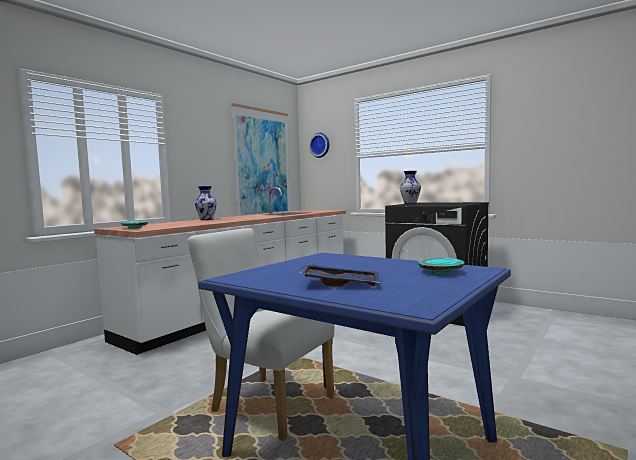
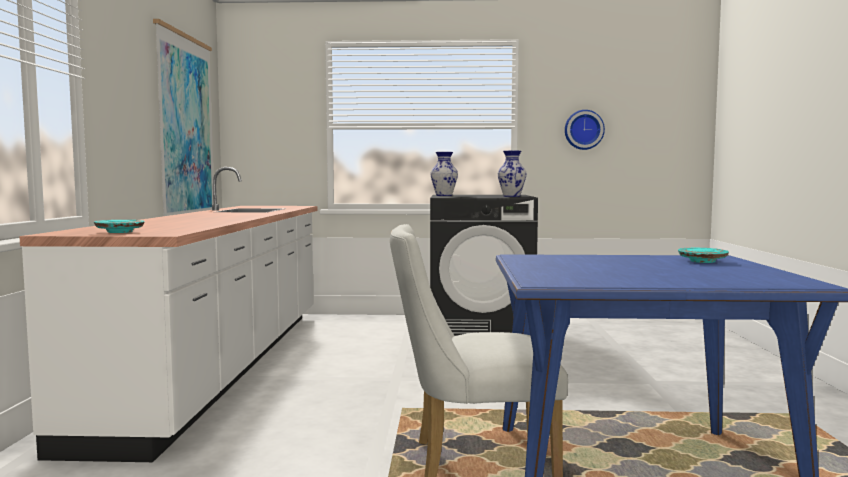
camera: 35 degrees left, 0 degrees up
vase [195,186,217,220] -> vase moved to [498,151,527,197]
blue tray [299,264,380,287] -> none
wall clock [309,133,329,158] -> wall clock moved to [565,110,605,150]

